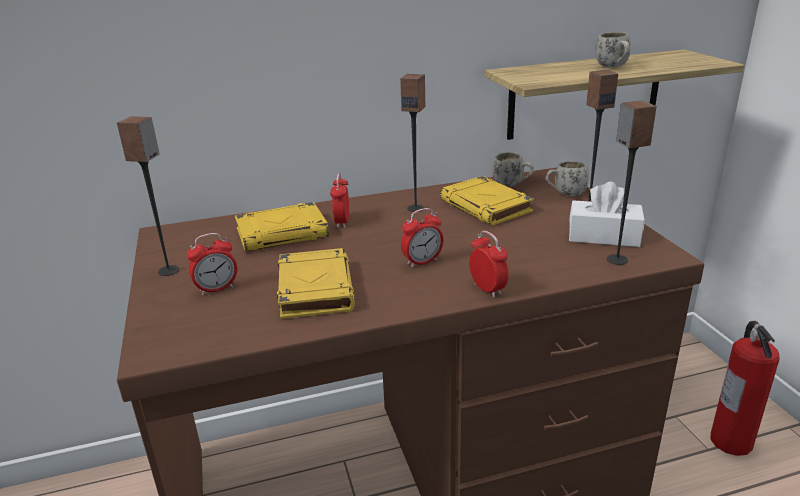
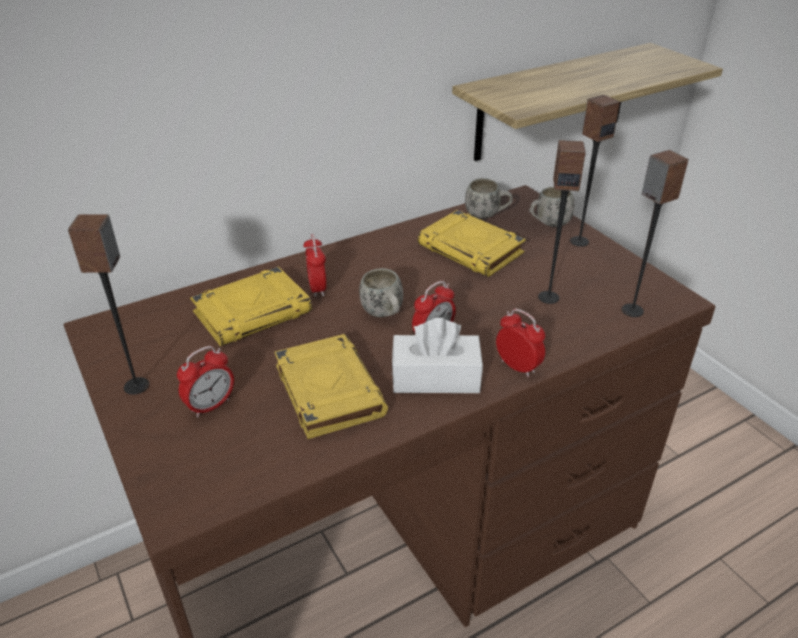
camera: 15 degrees left, 10 degrees up
speaker [400,74,425,212] -> speaker moved to [538,140,586,304]
white tissue box [569,181,645,247] -> white tissue box moved to [392,318,483,393]
white mug [595,32,631,68] -> white mug moved to [359,268,403,317]
fire extinguisher [710,321,780,456] -> none

